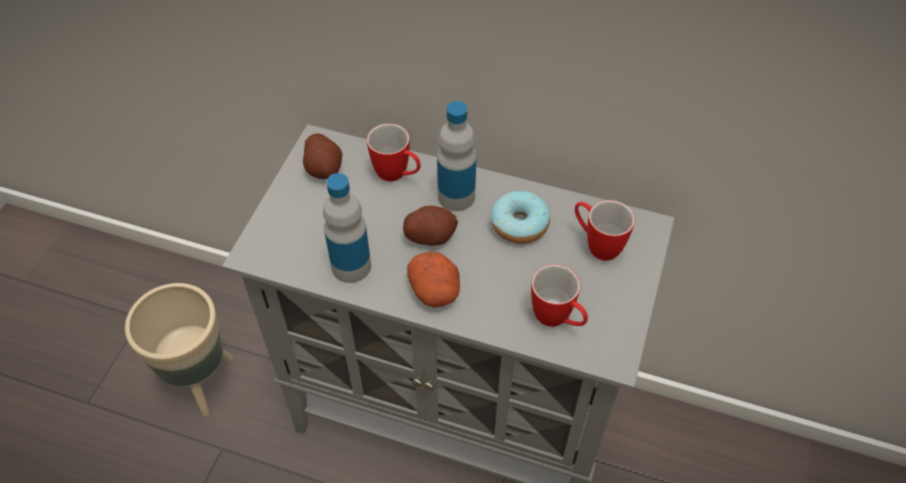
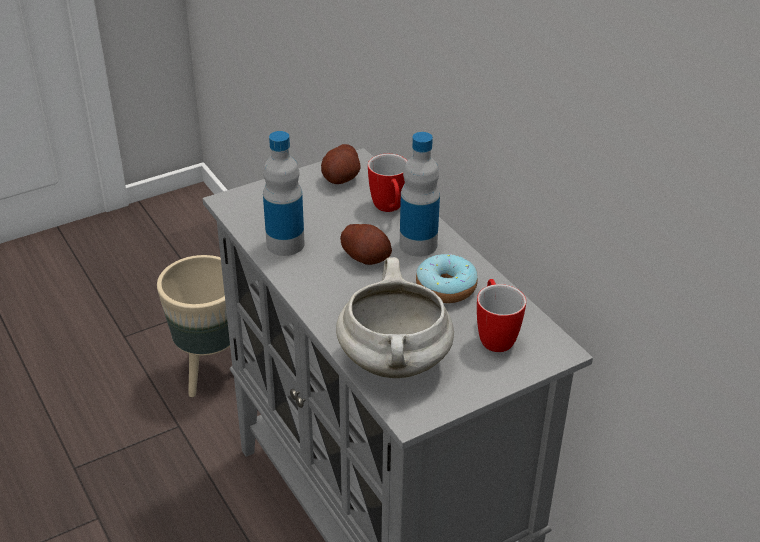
camera: 40 degrees right, 15 degrees down
potato [407,252,460,308] -> none
mug [531,264,588,327] -> white cooking pot [336,257,454,378]

